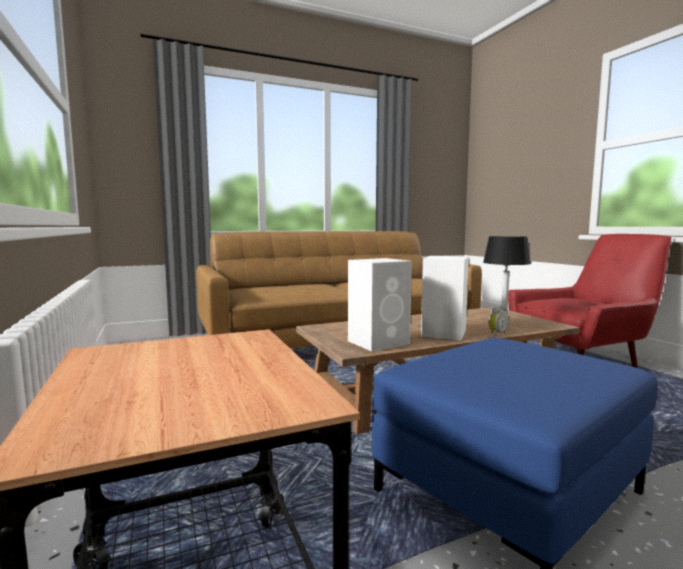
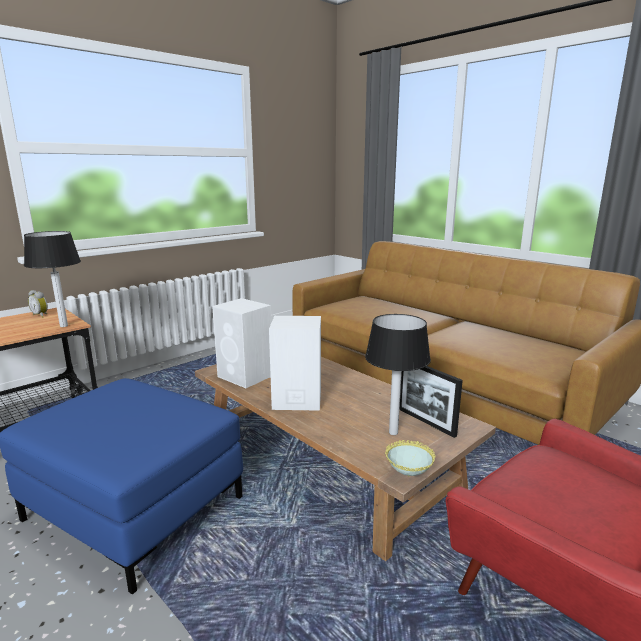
camera: 70 degrees right, 10 degrees up
alarm clock [488,305,509,336] -> alarm clock moved to [28,290,48,318]
none -> table lamp [24,231,81,327]
none -> bowl [385,440,436,477]
none -> picture frame [400,366,463,438]

